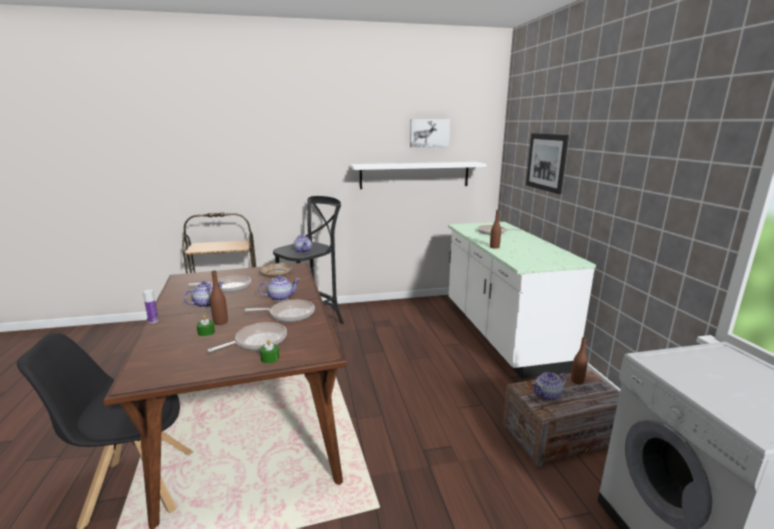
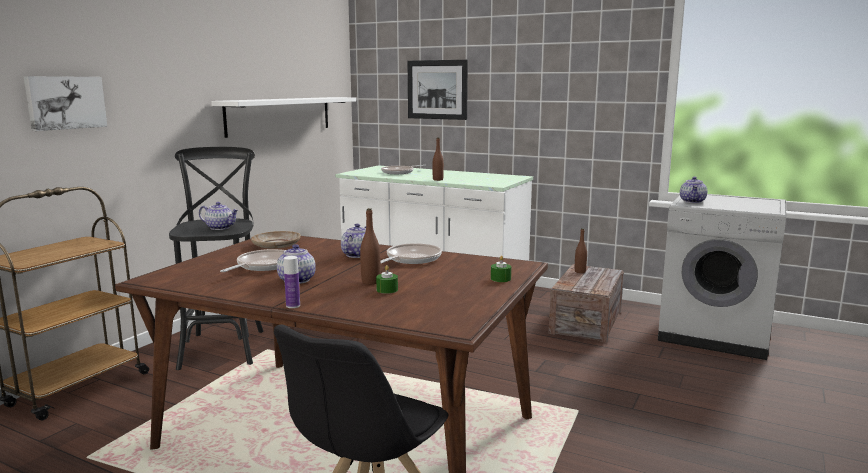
camera: 50 degrees left, 5 degrees down
frying pan [208,322,287,352] -> none
picture [410,119,450,148] -> picture moved to [24,76,107,131]
teapot [532,372,567,401] -> teapot moved to [680,177,707,203]

